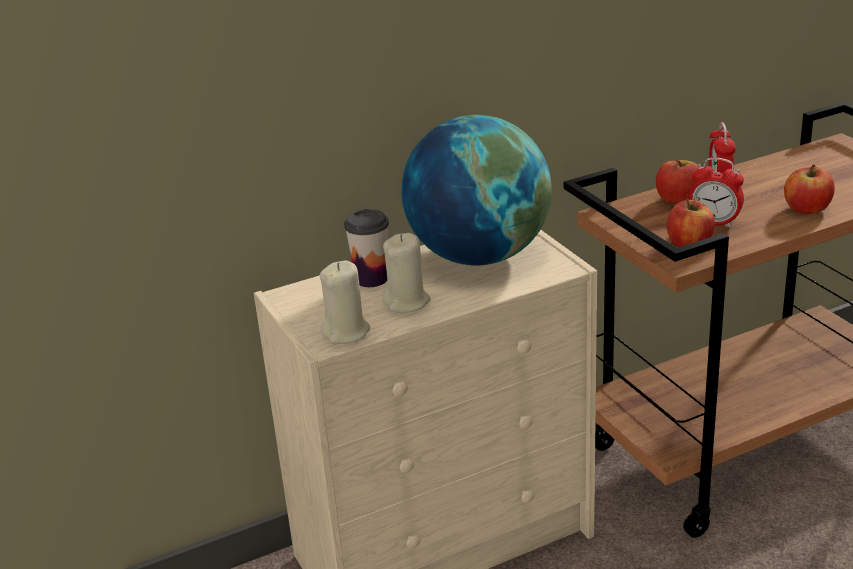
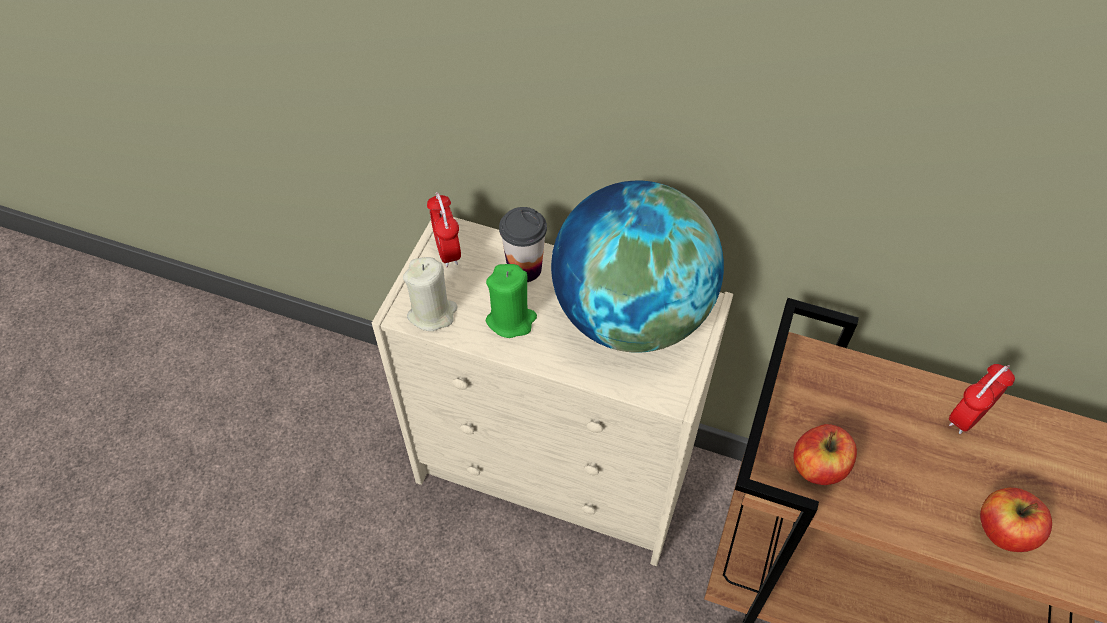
camera: 45 degrees right, 25 degrees up
beige candle [383,233,431,313] -> green candle [486,264,537,338]
apple [656,160,699,204] -> none
alarm clock [689,157,744,228] -> alarm clock moved to [427,192,461,267]

